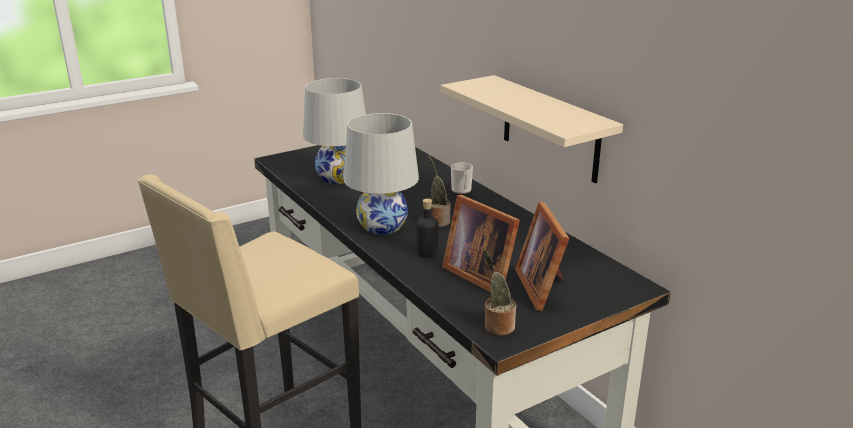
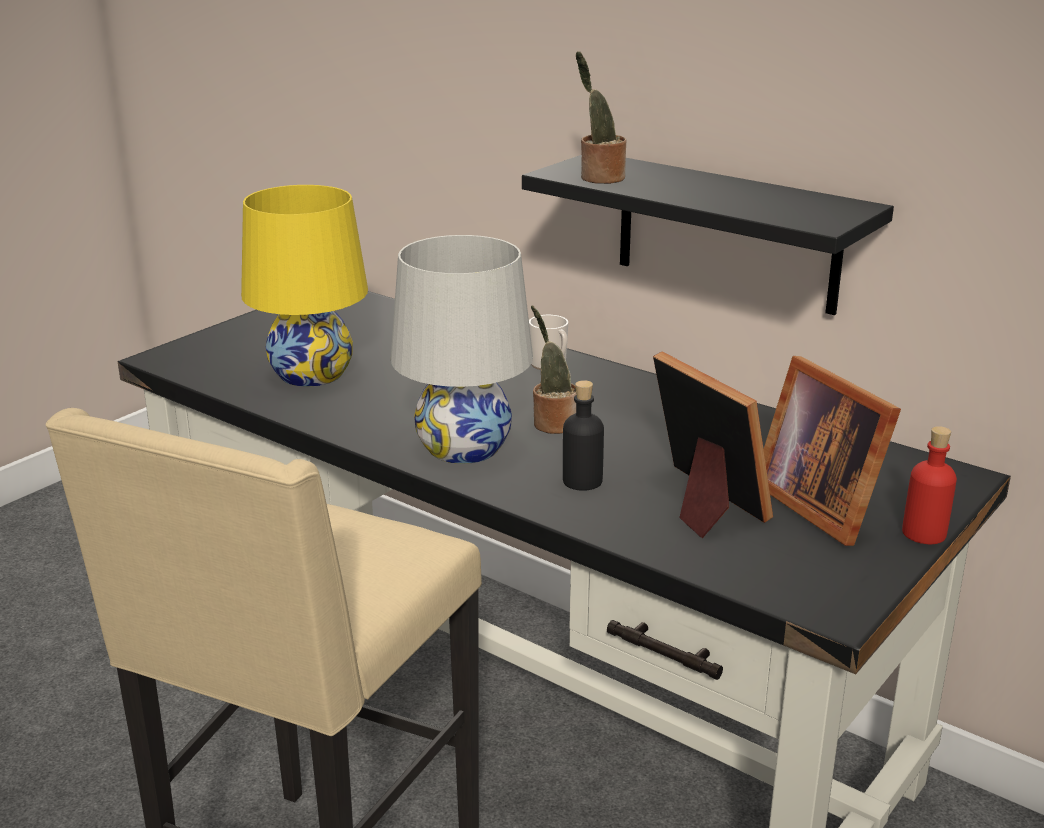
camera: 20 degrees left, 0 degrees up
white table lamp [303,78,366,184] -> yellow table lamp [241,185,368,387]
beige shelf [441,75,623,183] -> black shelf [522,155,894,315]
picture frame [442,195,520,293] -> picture frame turned 150 degrees counterclockwise [653,351,773,538]
potted plant [483,249,516,336] -> potted plant moved to [576,51,626,184]
none -> red bottle [902,426,957,544]

